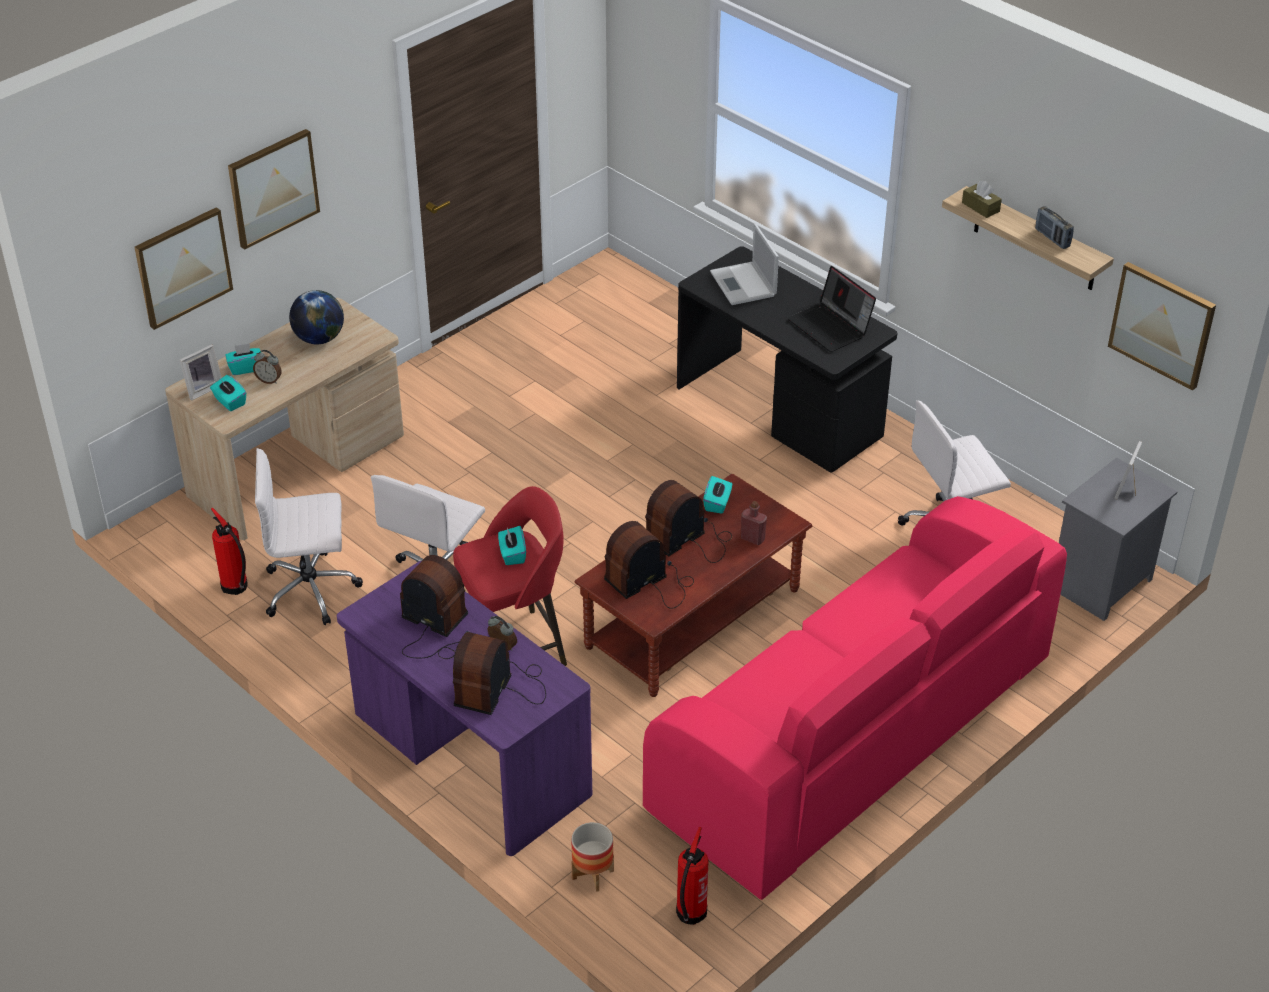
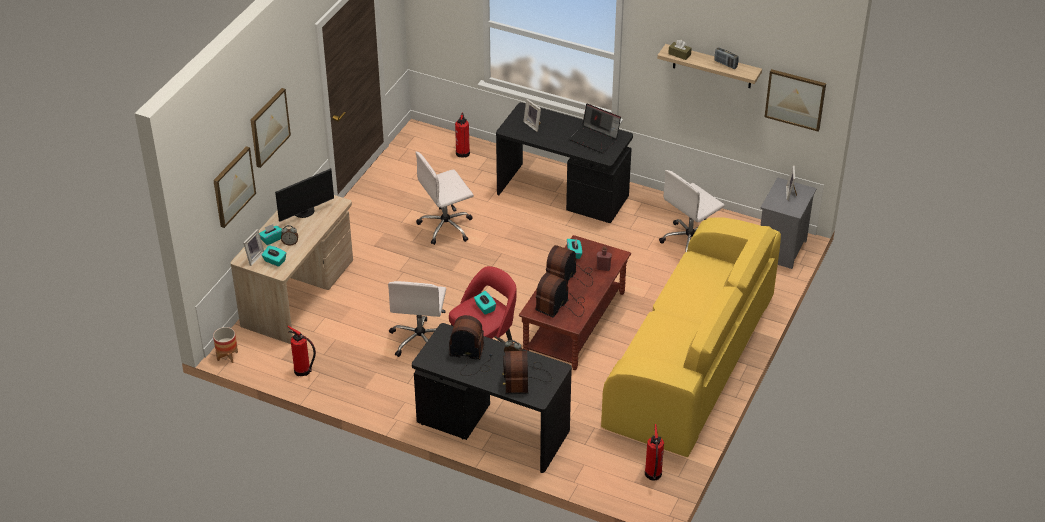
camera: 20 degrees left, 0 degrees up
white office chair [255,448,363,625] -> white office chair moved to [415,152,474,245]
globe [289,290,344,344] -> monitor [275,168,334,222]
purple desk [337,561,592,856] -> black desk [412,323,572,473]
planter [571,822,614,892] -> planter moved to [213,327,238,363]
pink sofa [643,496,1067,900] -> yellow sofa [601,217,781,457]
laptop [710,224,779,305] -> picture frame [523,99,541,132]
none -> fire extinguisher [455,112,470,158]

